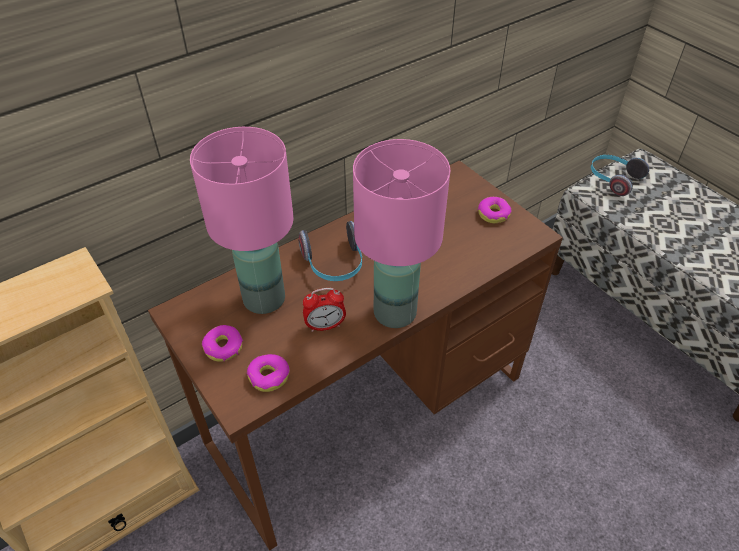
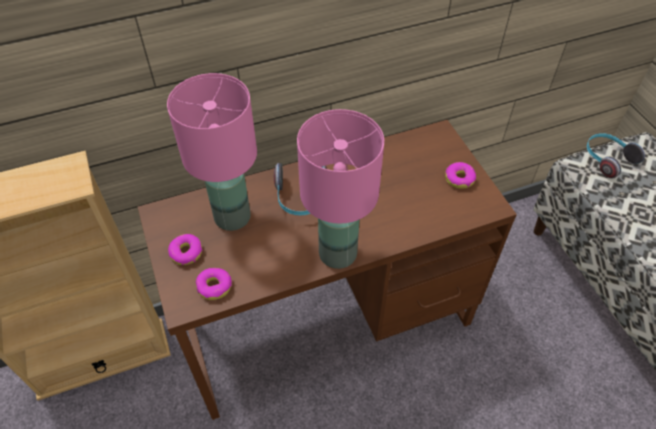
camera: 15 degrees right, 5 degrees up
alarm clock [303,288,346,332] -> none

